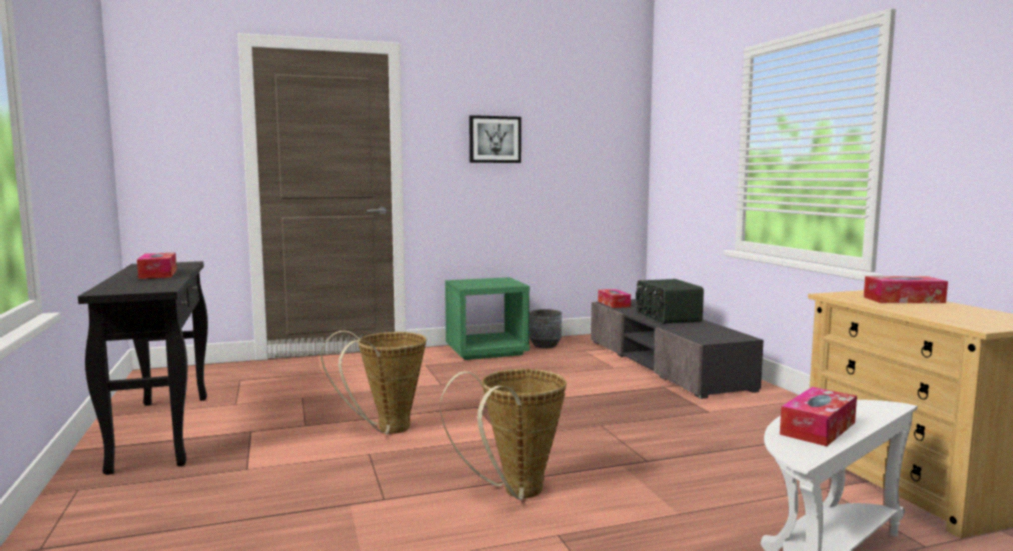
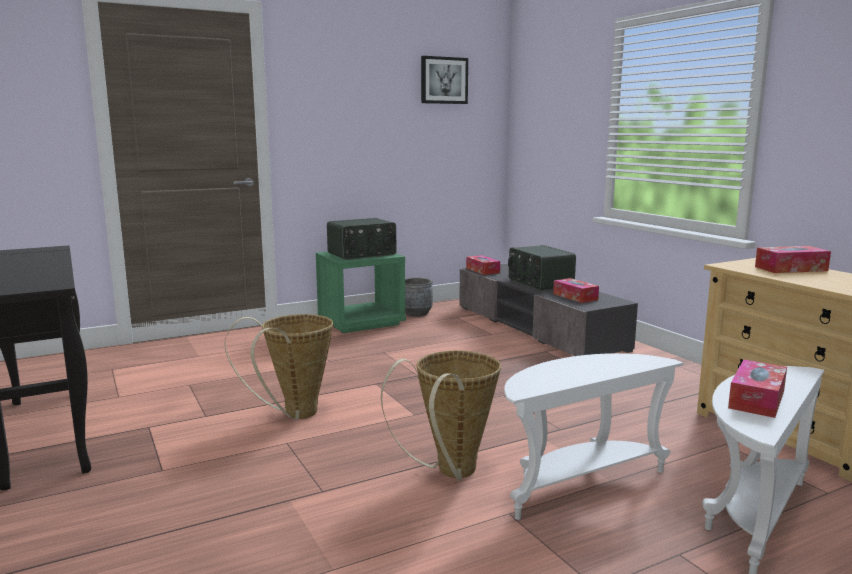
camera: 10 degrees left, 5 degrees up
tissue box [137,253,177,279] -> tissue box moved to [553,278,599,303]
picture [469,115,521,163] -> picture moved to [421,56,468,104]
none -> radio [327,218,396,260]
none -> white side table [504,353,684,520]

